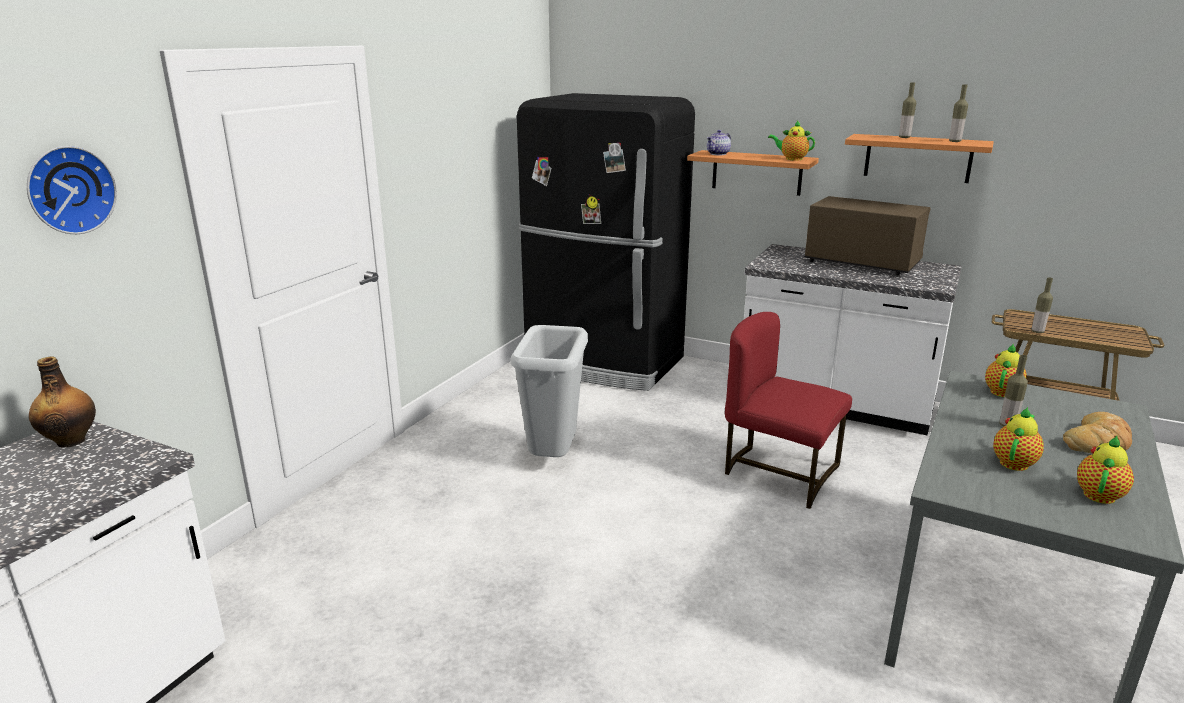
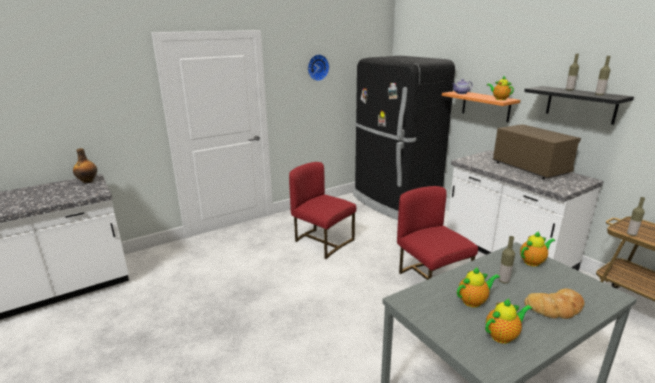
camera: 30 degrees right, 0 degrees up
wall clock [27,146,117,234] -> wall clock moved to [308,54,329,81]
grey trash can [511,325,588,457] -> red chair [289,162,356,259]
orange shelf [845,134,994,183] -> black shelf [524,86,634,125]

